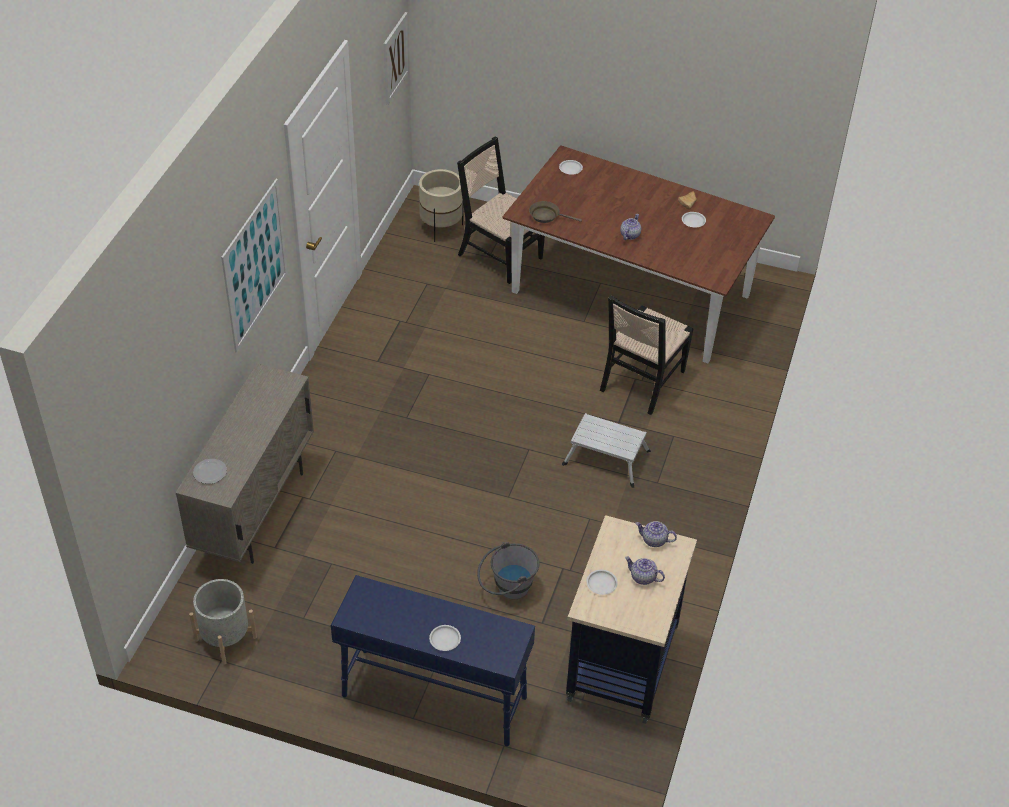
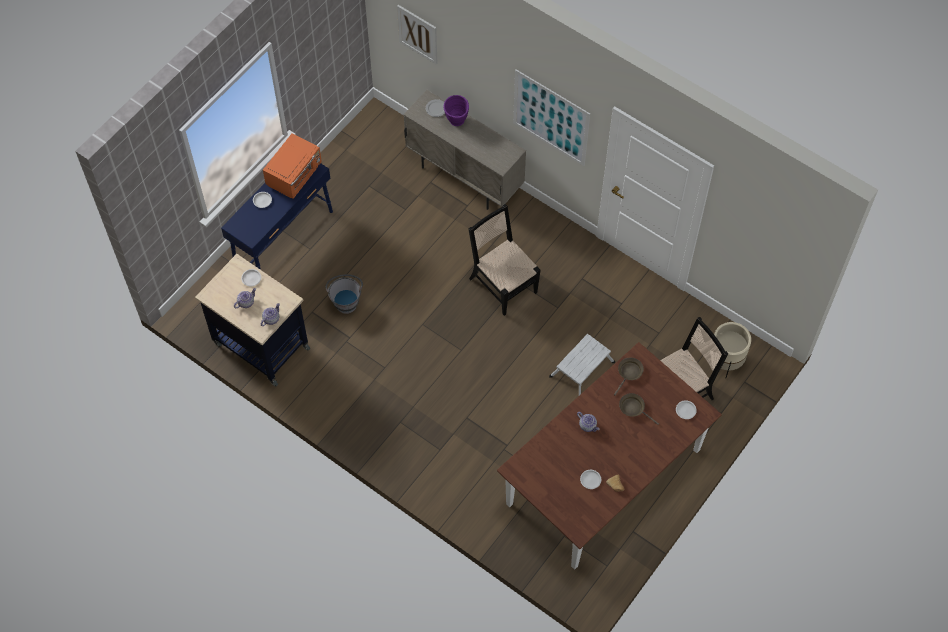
camera: 110 degrees right, 15 degrees up
grey planter [189,579,257,665] -> none
picture [384,12,409,105] -> picture moved to [397,5,437,64]
white step ladder [562,413,651,488] -> white step ladder moved to [549,333,615,395]
chair [600,295,694,415] -> chair moved to [468,204,541,316]
none -> orange microwave [263,133,322,199]
none -> purple vase [444,95,469,126]
none -> brown frying pan [619,393,659,425]

